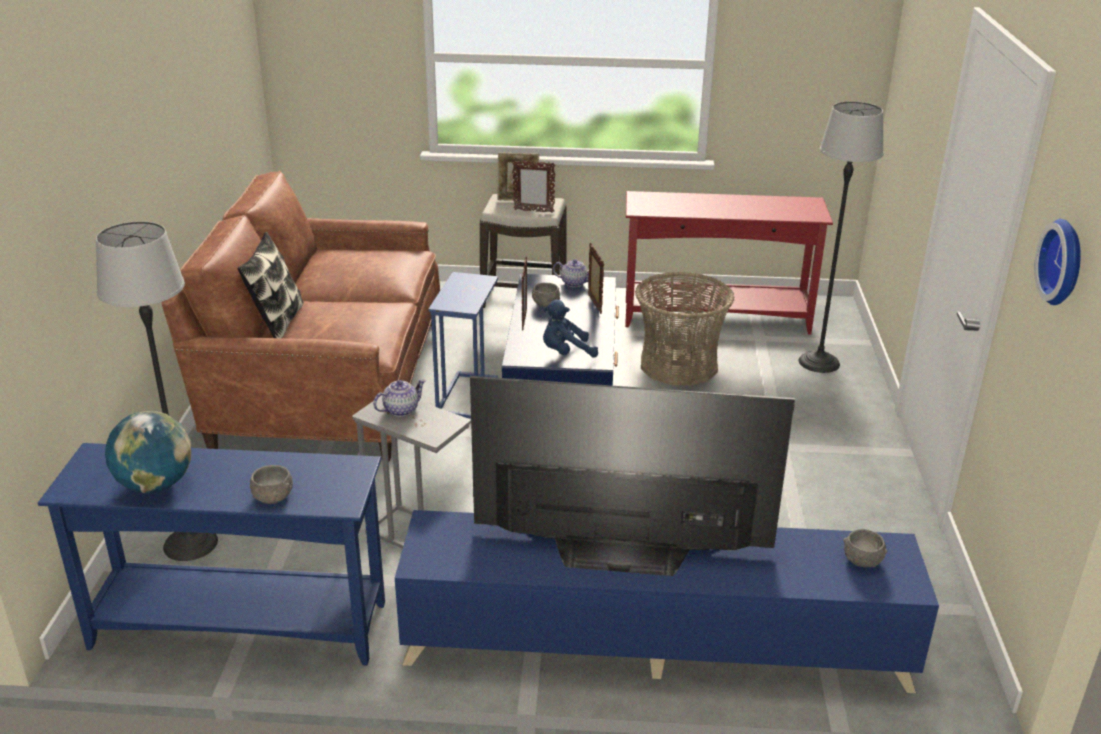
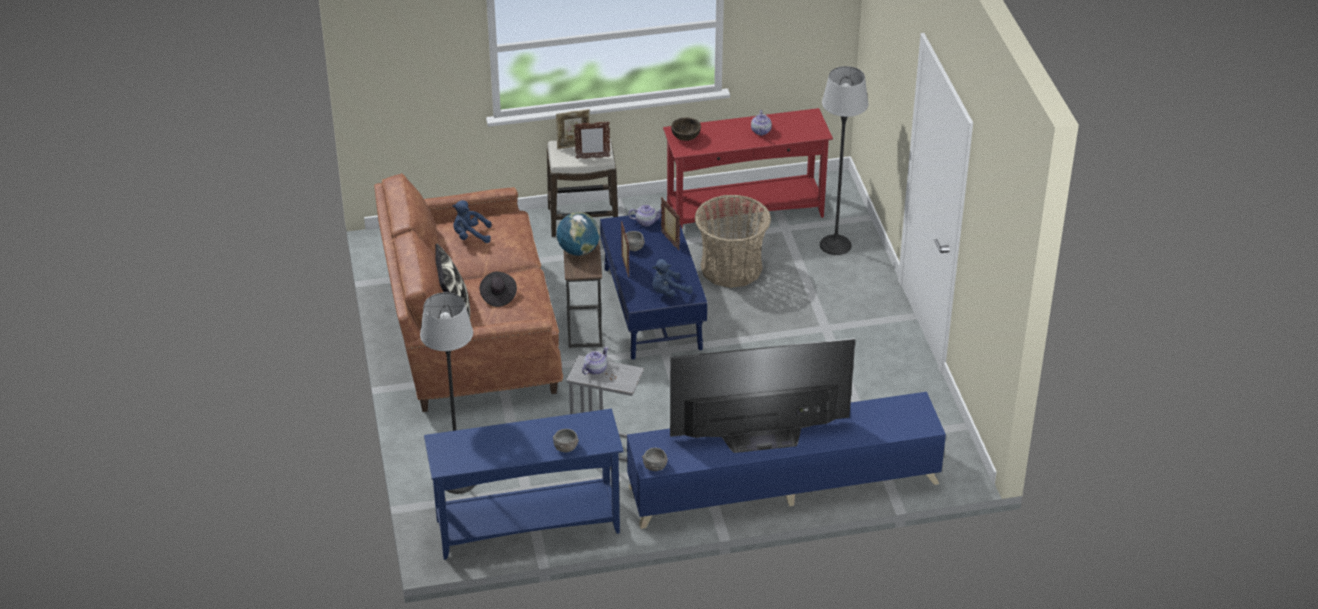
camera: 15 degrees left, 10 degrees up
globe [105,411,192,493] -> globe moved to [557,212,600,256]
blue side table [429,272,498,419] -> brown side table [563,240,602,348]
grey bowl [843,529,887,568] -> grey bowl moved to [642,448,668,471]
wall clock [1034,219,1081,305] -> none
none -> blue plush toy [452,200,492,243]
none -> black hat [480,272,517,307]
none -> brown bowl [671,118,701,141]
none -> teapot [751,110,772,136]

